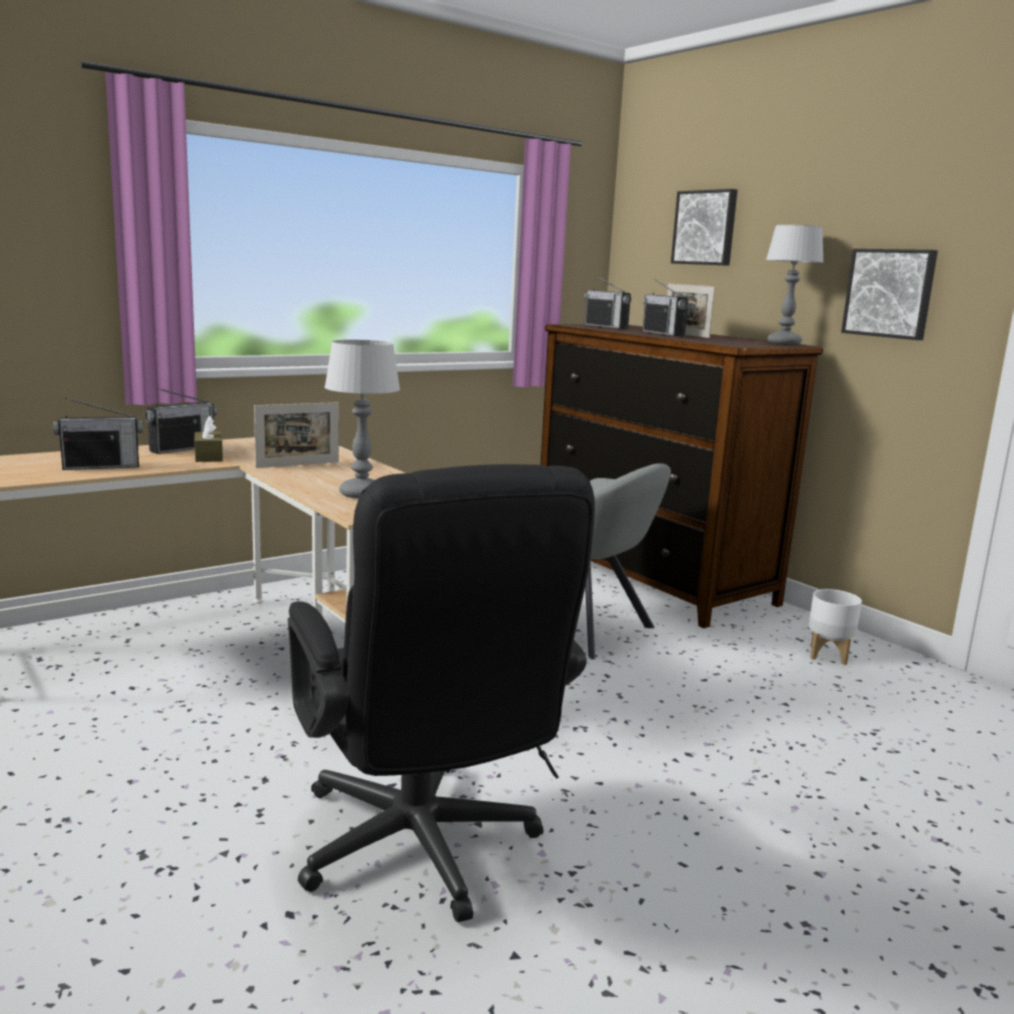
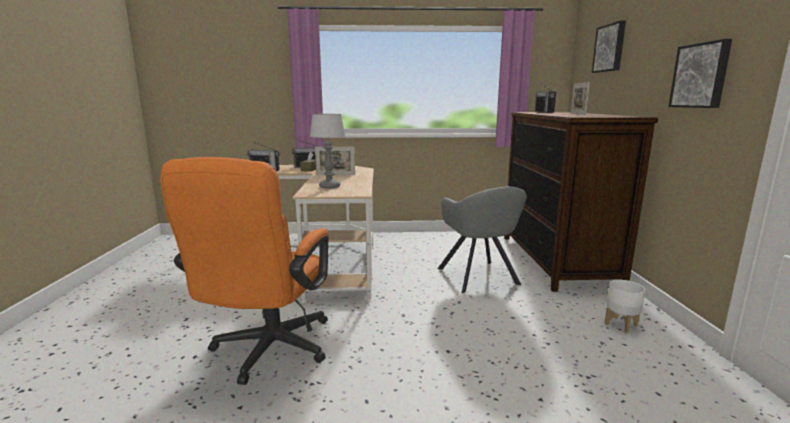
camera: 35 degrees right, 0 degrees up
black office chair [288,464,595,922] -> orange office chair [160,157,328,385]
radio [642,279,688,336] -> none
table lamp [766,225,824,345] -> none

